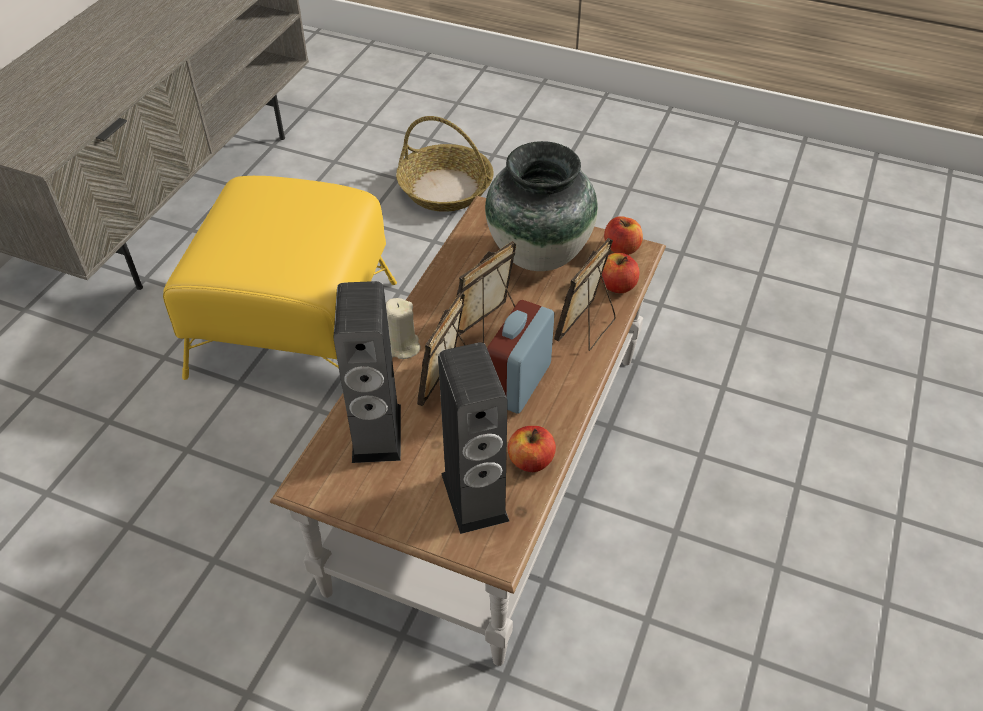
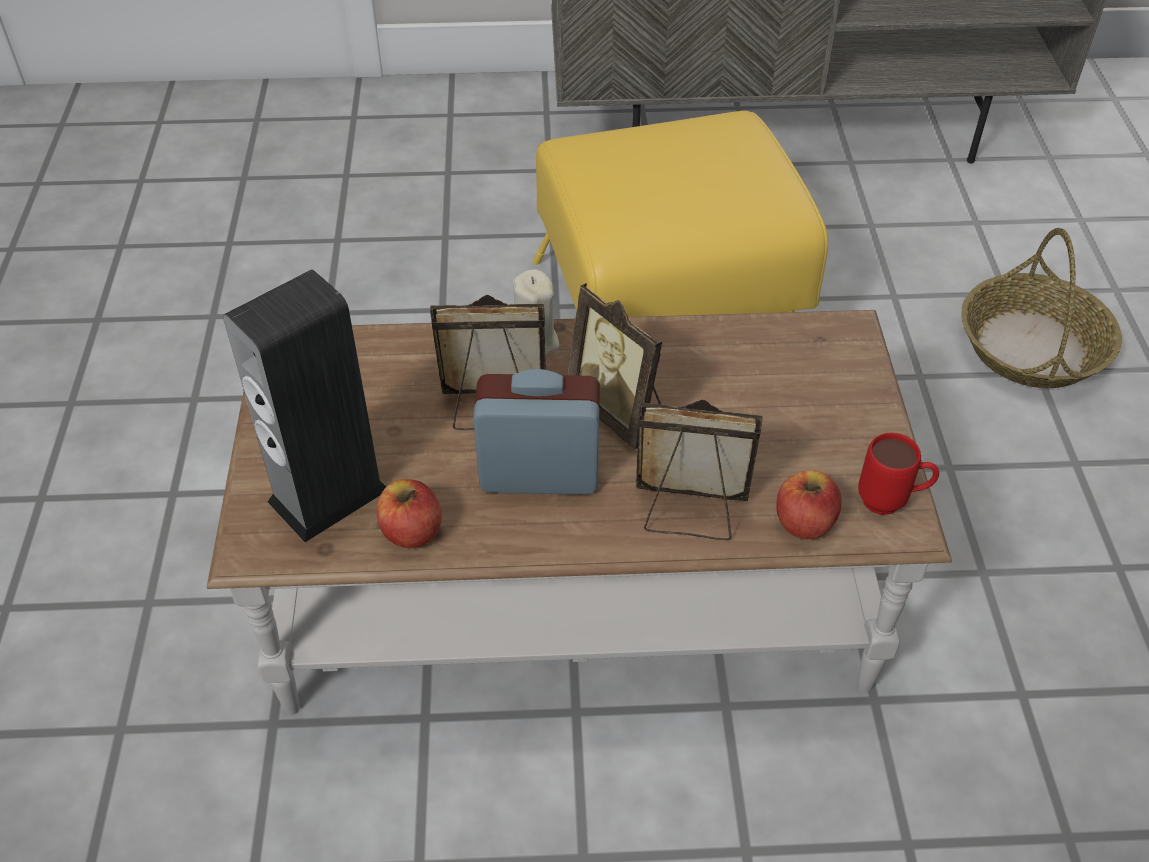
camera: 65 degrees right, 0 degrees up
speaker [333,281,401,463] -> none
picture frame [457,241,516,343] -> picture frame turned 150 degrees counterclockwise [567,283,662,449]
vase [485,141,598,271] -> none
apple [604,216,643,255] -> red mug [858,433,939,515]

